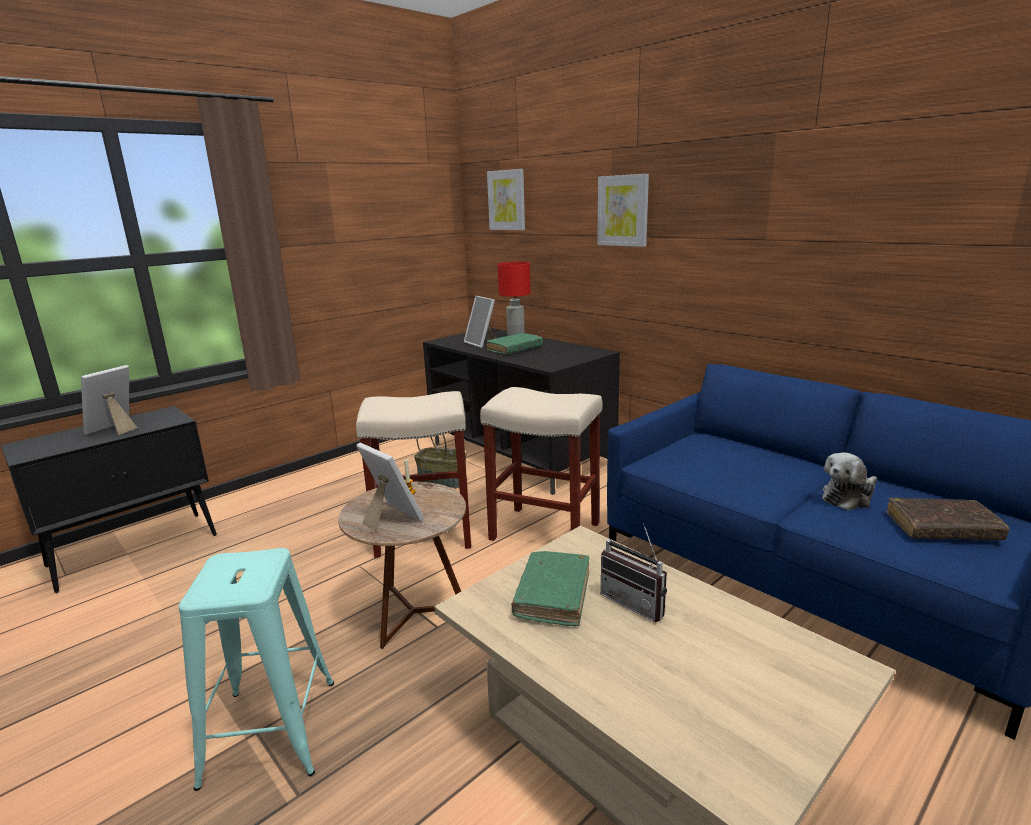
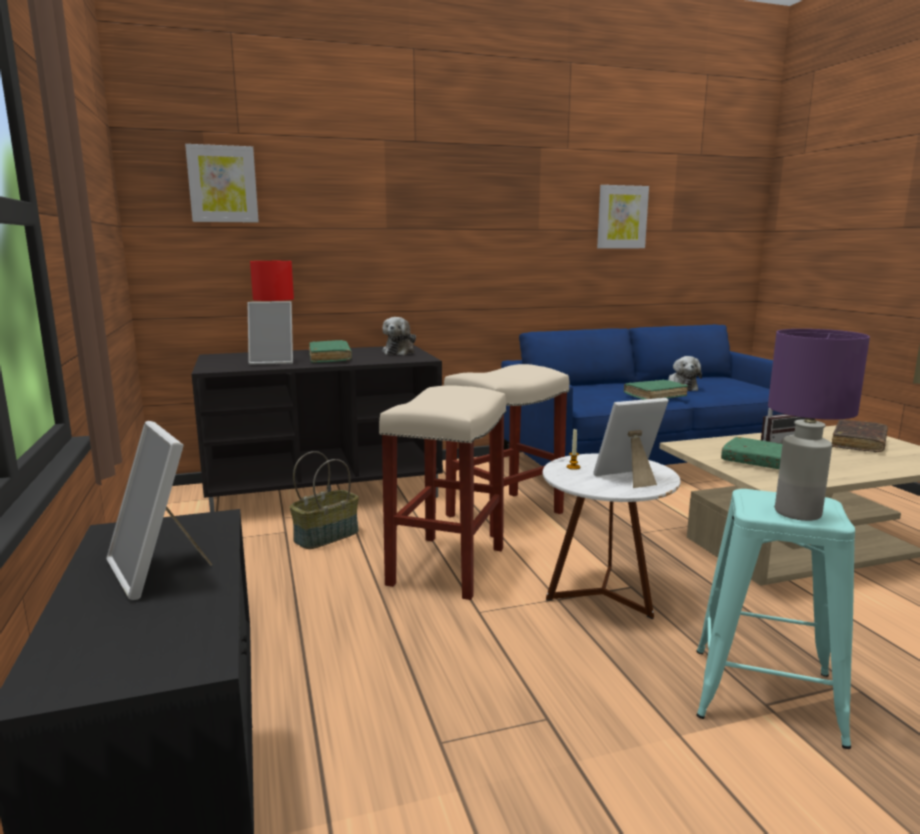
camera: 65 degrees left, 5 degrees down
brown side table [338,482,466,649] -> white side table [543,453,680,619]
picture [597,174,649,247] -> picture moved to [597,185,649,248]
brown book [887,498,1009,540] -> brown book moved to [832,420,888,452]
none -> plush toy [382,317,416,355]
none -> green book [624,380,688,400]
none -> purple table lamp [768,329,870,521]

